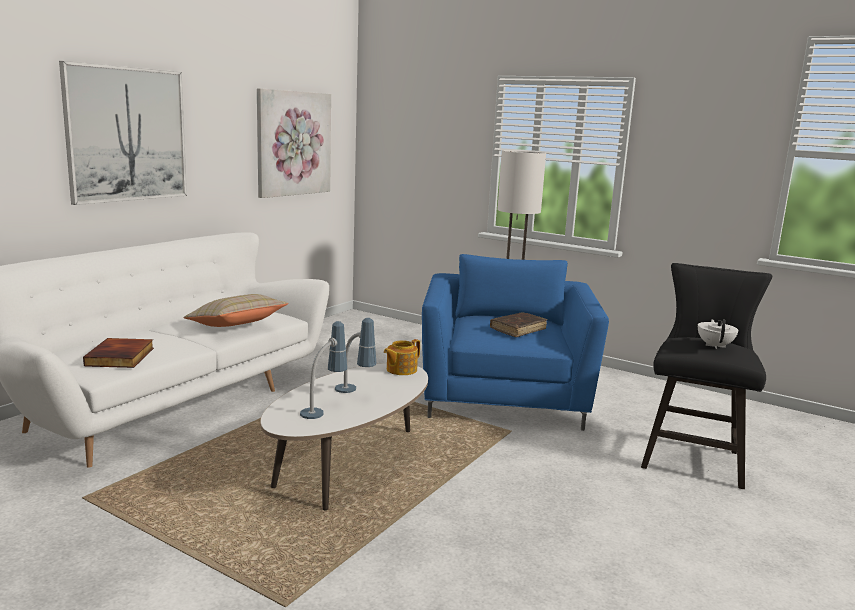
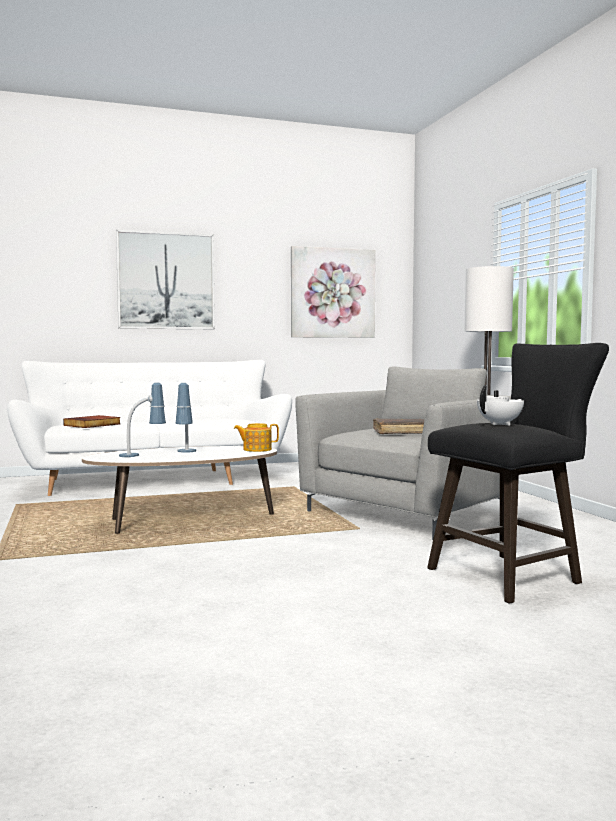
camera: 40 degrees right, 10 degrees down
beige pillow [184,294,289,327] -> none
blue armchair [422,254,609,431] -> grey armchair [295,366,511,540]

